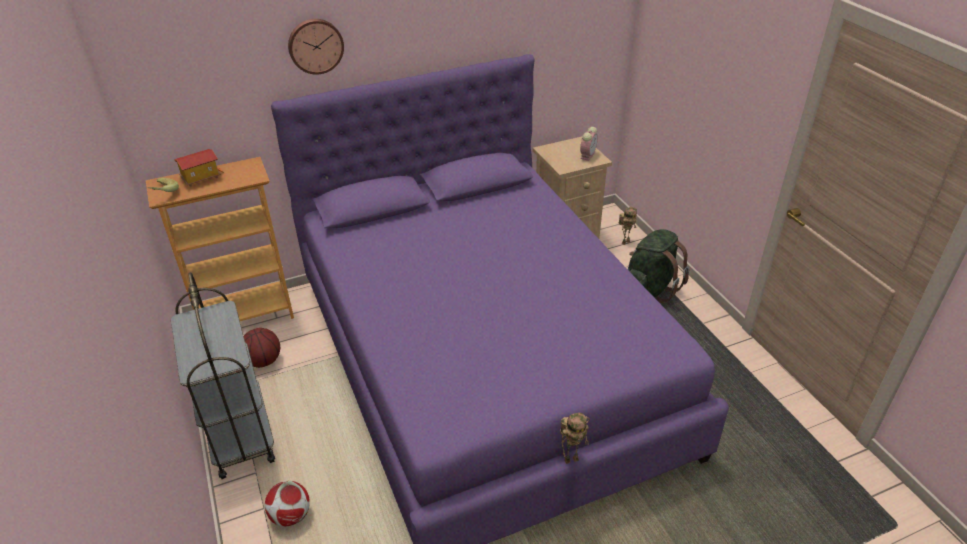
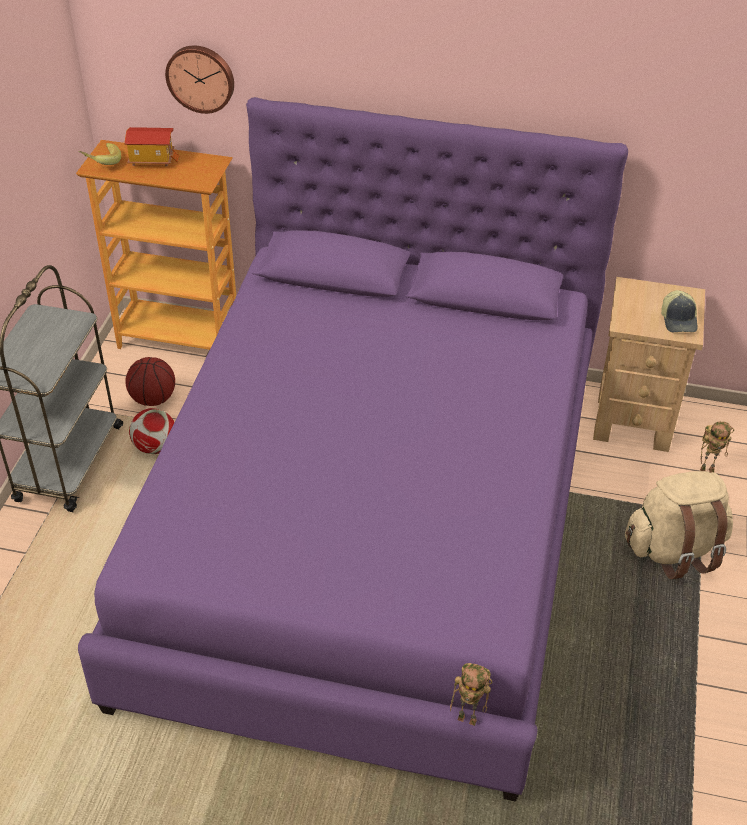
camera: 35 degrees right, 5 degrees up
football [265,481,310,527] -> football moved to [129,408,174,454]
wall clock [288,19,344,75] -> wall clock moved to [165,46,234,114]
toy robot [560,413,590,464] -> toy robot moved to [450,663,492,726]
alarm clock [580,127,598,161] -> cap [661,290,698,332]
green backpack [628,229,689,303] -> beige backpack [625,471,733,580]

